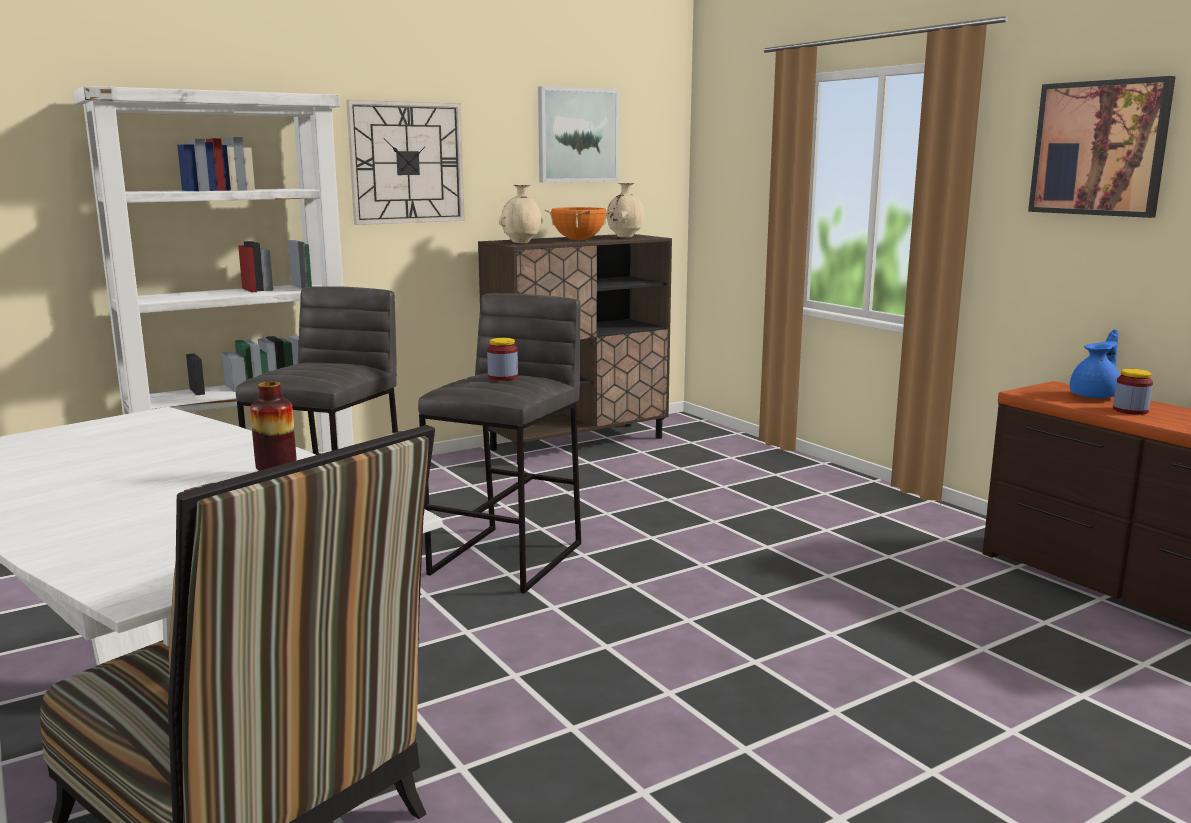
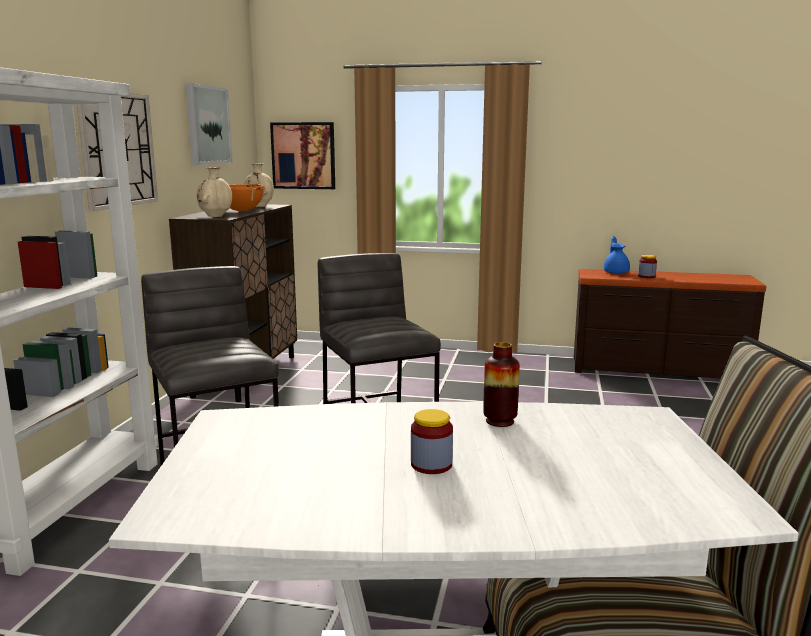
camera: 45 degrees left, 0 degrees up
jar [487,338,518,381] -> jar moved to [411,409,453,474]
picture [1028,76,1176,218] -> picture moved to [270,122,335,189]

